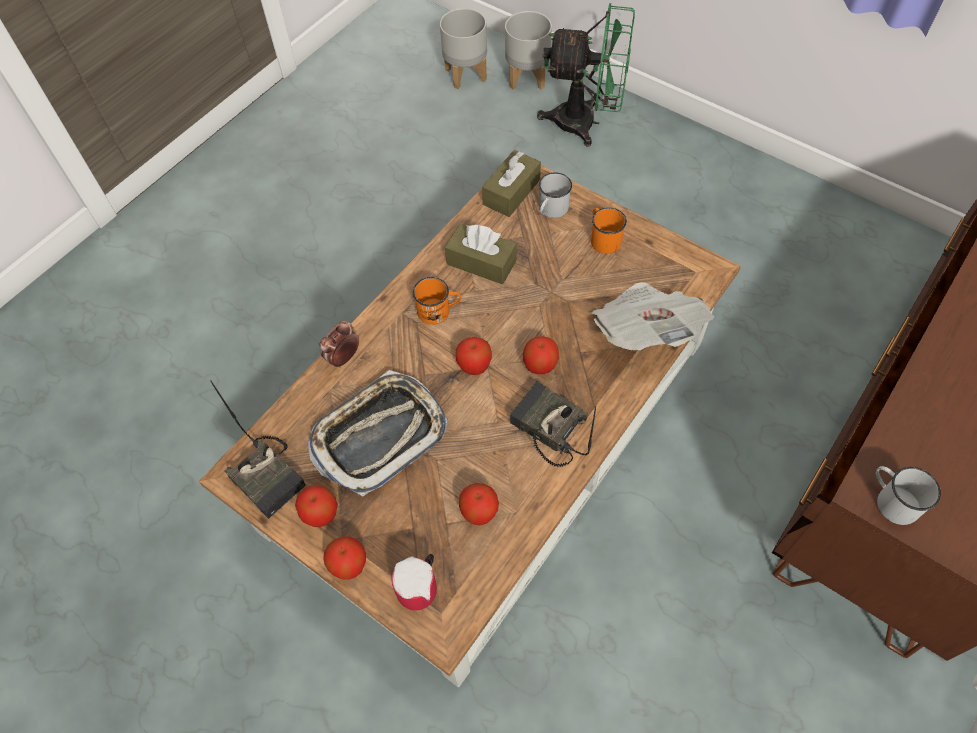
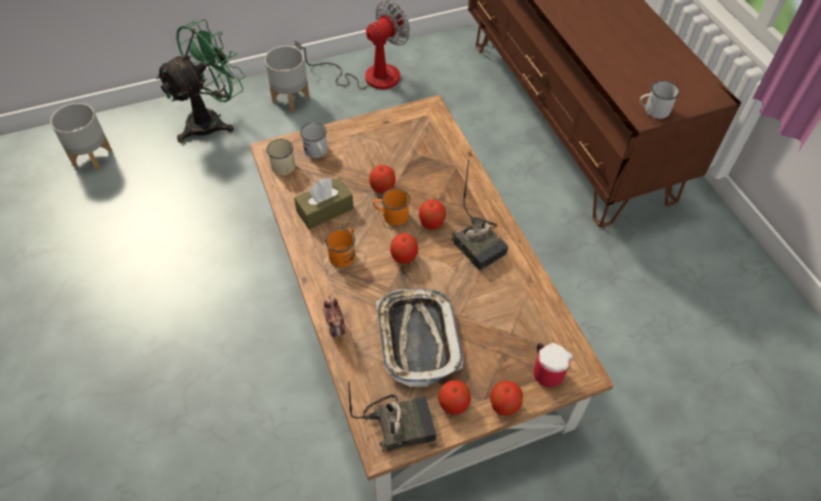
camera: 60 degrees left, 5 degrees down
apple [459,483,499,525] -> apple moved to [369,165,396,193]
brown tissue box [482,150,541,217] -> beige mug [266,139,295,175]
grey planter [505,11,552,89] -> grey planter moved to [265,46,310,112]
radio [510,381,596,467] -> radio turned 105 degrees counterclockwise [451,160,508,271]
orange mug [591,207,627,254] -> orange mug moved to [373,188,410,226]
newspaper [591,282,714,350] -> none
none -> fan [295,1,410,89]

